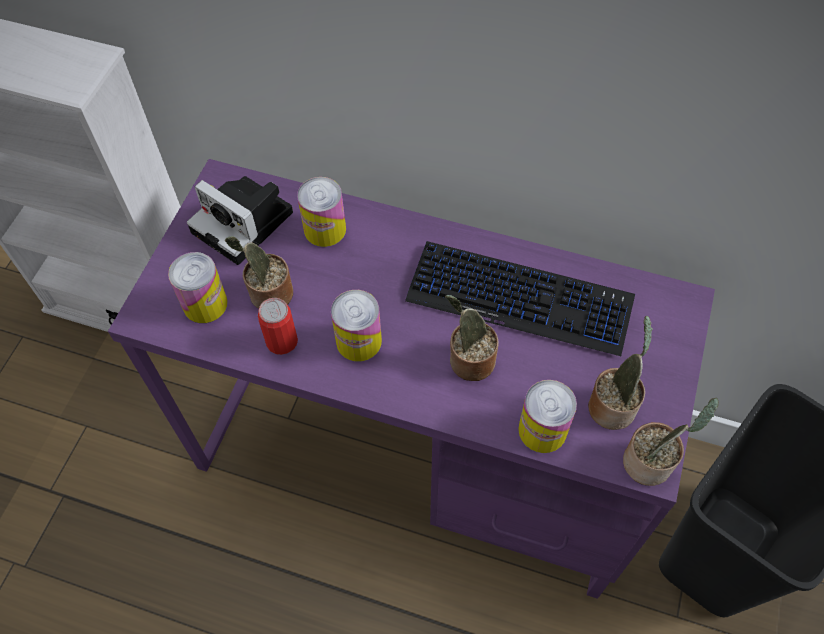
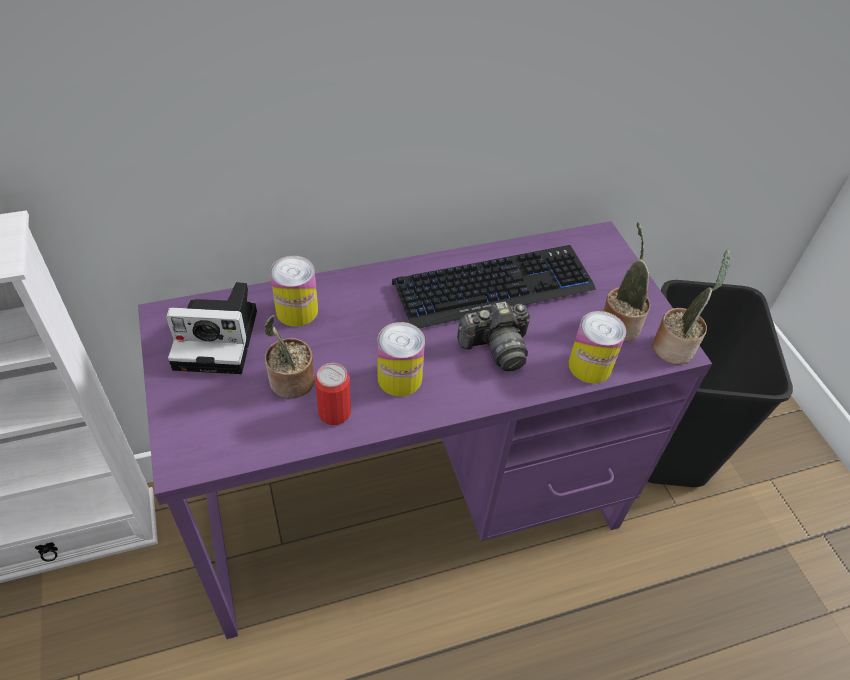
camera: 40 degrees left, 10 degrees down
can [168,252,228,323] -> none
potted plant [445,295,499,381] -> camera [457,302,530,372]

